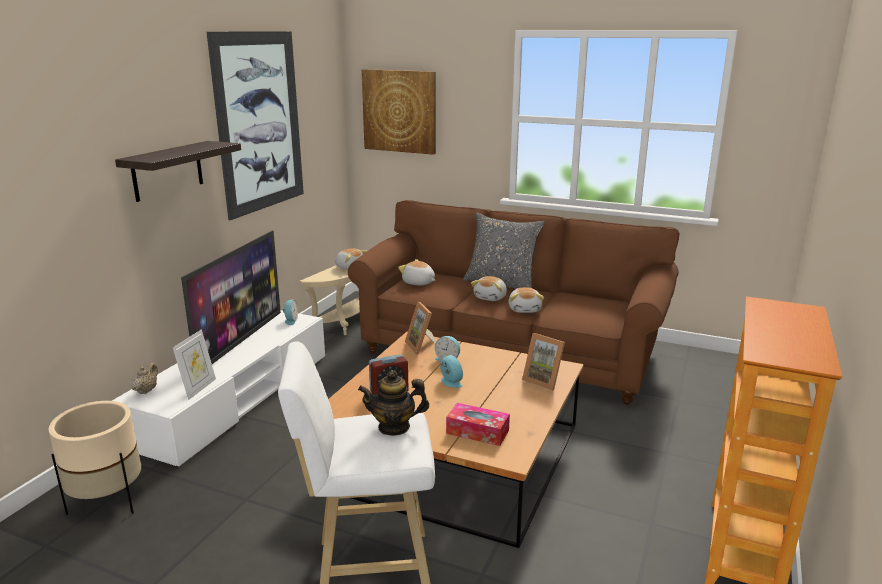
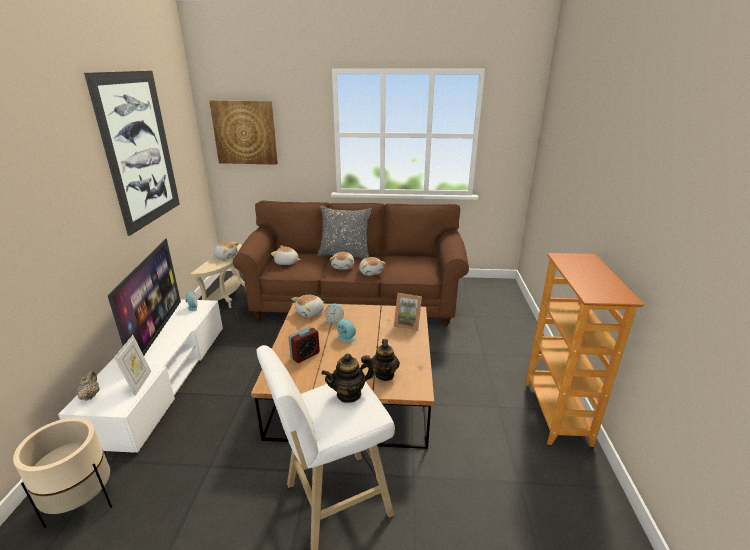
camera: 20 degrees left, 5 degrees up
shelf [115,141,241,202] -> none
picture frame [405,302,435,355] -> plush toy [292,295,324,317]
tissue box [446,403,510,446] -> teapot [371,339,400,381]

